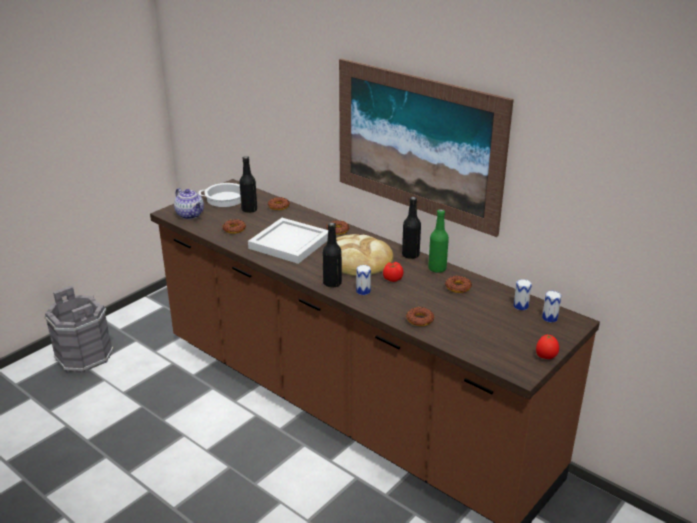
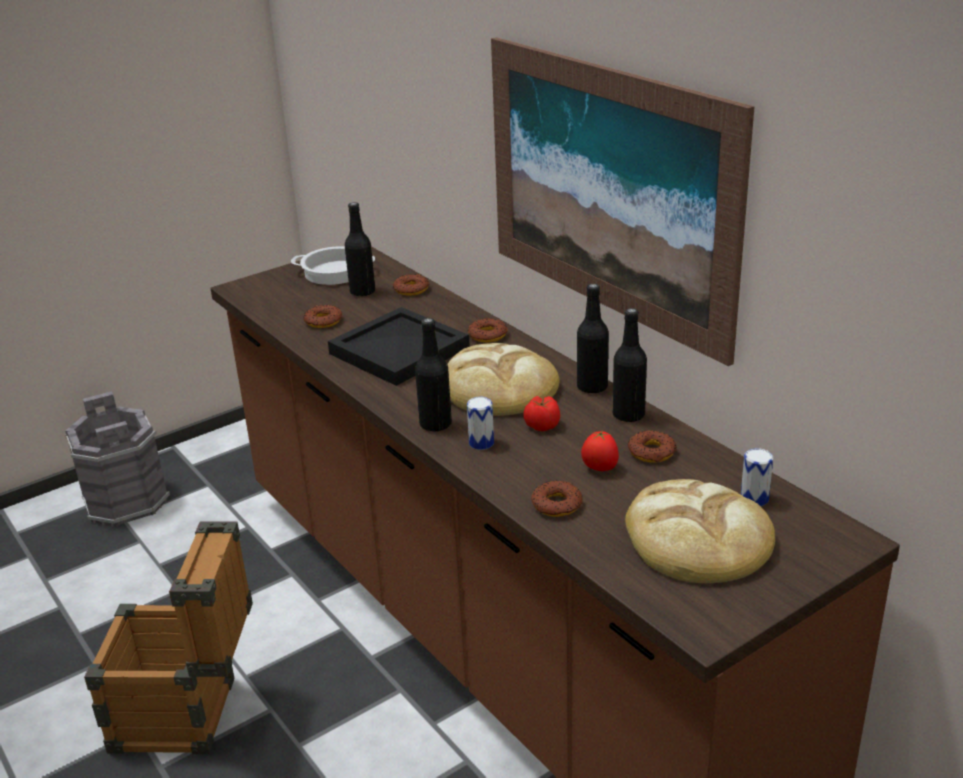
camera: 15 degrees right, 0 degrees up
teapot [174,188,204,219] -> none
white tray [248,218,328,264] -> black tray [328,307,470,386]
green bottle [428,209,449,273] -> black bottle [613,308,647,423]
tomato [536,335,559,359] -> tomato moved to [581,430,619,471]
can [542,291,561,322] -> none
none -> crate [84,521,253,754]
none -> bread [625,479,775,583]

